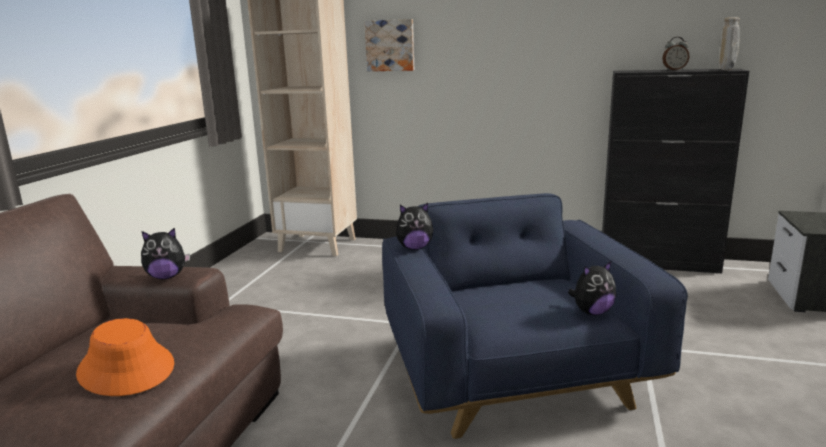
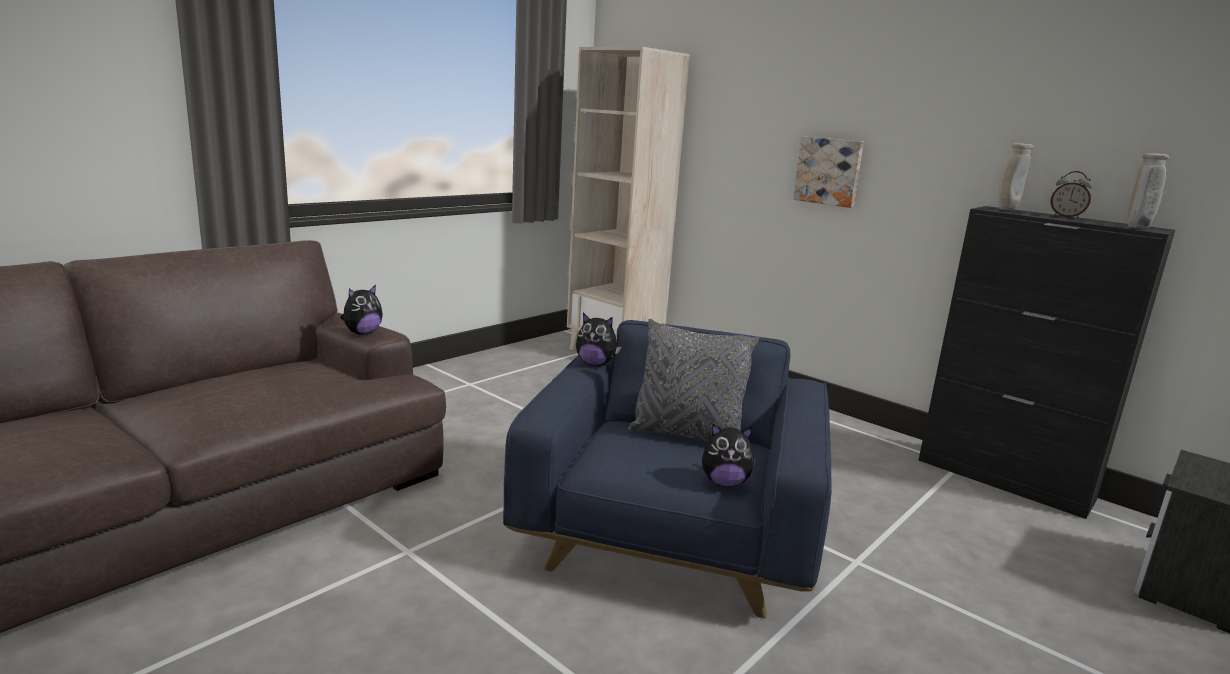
camera: 25 degrees right, 0 degrees up
orange hat [76,318,174,396] -> none
plush toy [141,227,190,279] -> plush toy turned 60 degrees counterclockwise [341,285,383,335]
picture [364,19,414,71] -> picture moved to [793,137,864,208]
none -> grey pillow [628,319,759,442]
none -> beige vase [998,143,1033,211]

